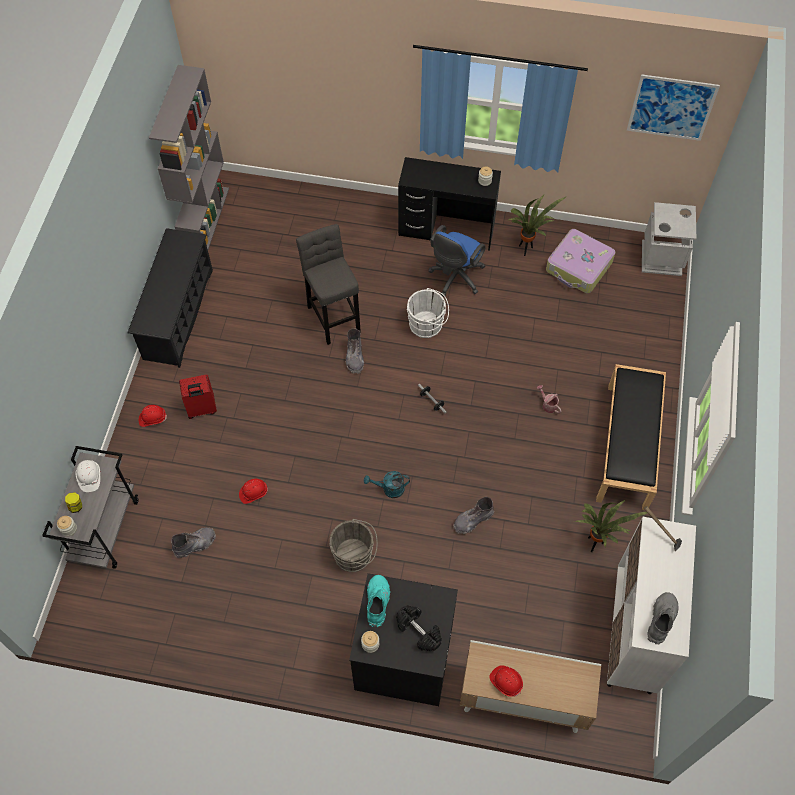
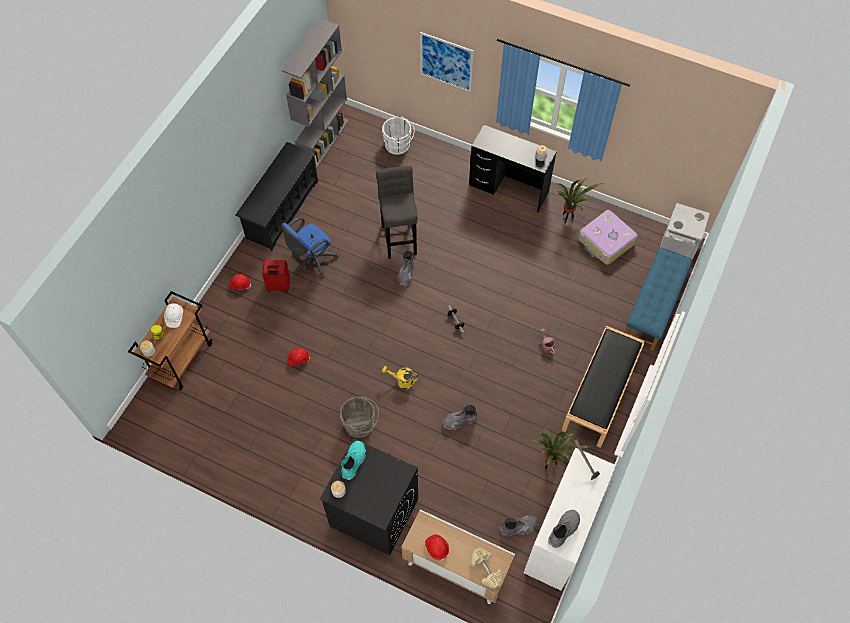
camera: 15 degrees right, 0 degrees up
grey cart [42,446,138,569] -> brown cart [128,291,212,390]
grey boot [171,527,216,558] -> grey boot moved to [500,515,538,536]
turquoise watering can [364,471,410,498] -> yellow watering can [382,366,418,389]
black dumbbell [396,605,442,652] -> none
white bucket [406,288,449,338] -> white bucket moved to [382,117,414,155]
blue office chair [428,225,486,297] -> blue office chair moved to [281,217,339,278]
picture [627,74,720,141] -> picture moved to [420,32,474,92]
none -> beige dumbbell [471,548,503,589]
none -> blue bench [625,247,693,351]

